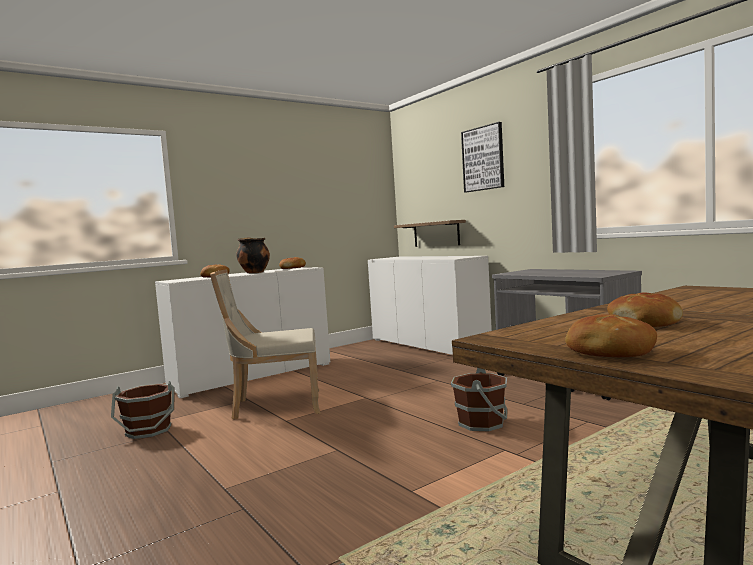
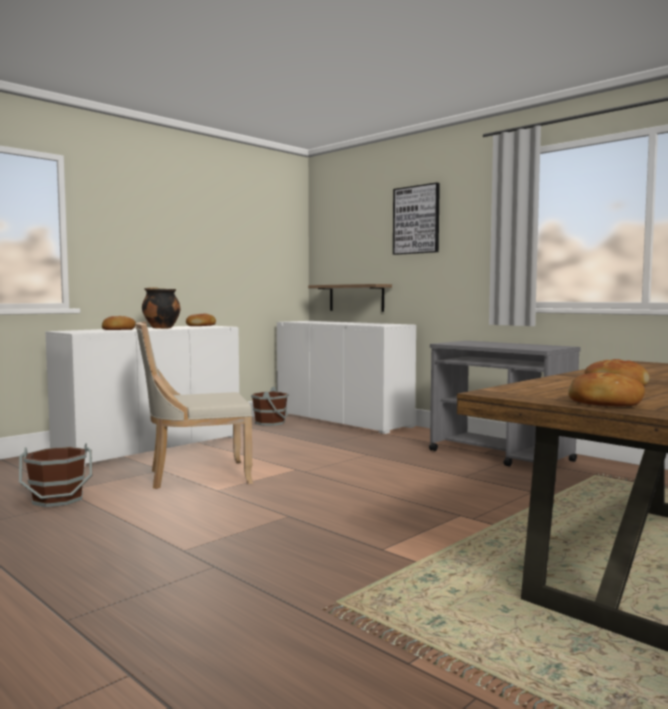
camera: 10 degrees left, 0 degrees up
brown bucket [451,368,508,431] -> brown bucket moved to [251,387,289,426]

